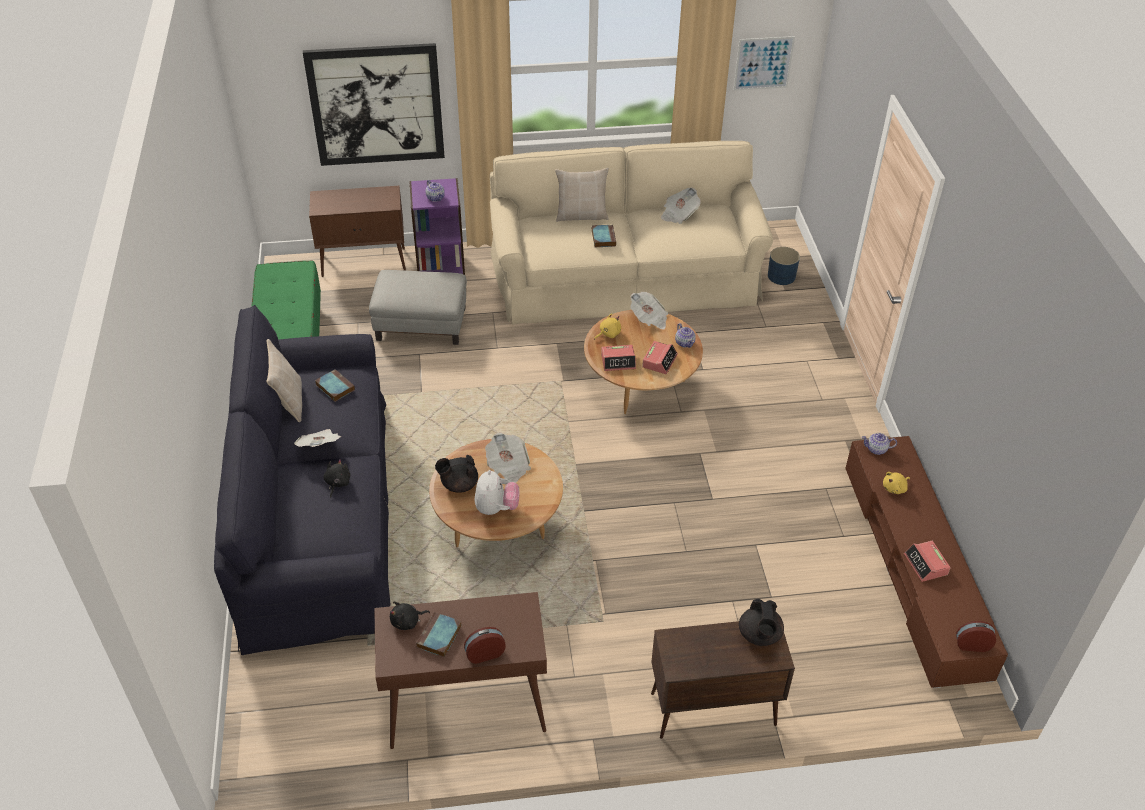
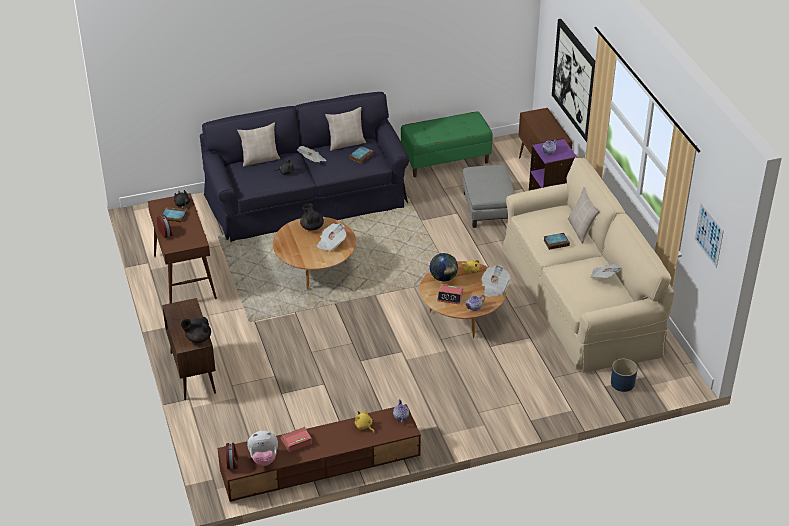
camera: 80 degrees right, 5 degrees down
plush toy [475,470,519,515] -> plush toy moved to [247,431,278,466]
alarm clock [601,345,636,371] -> globe [430,253,458,281]
none -> beige pillow [237,123,280,167]

